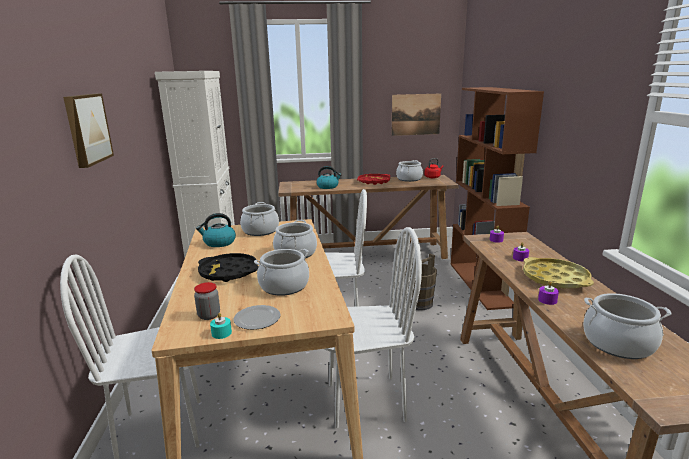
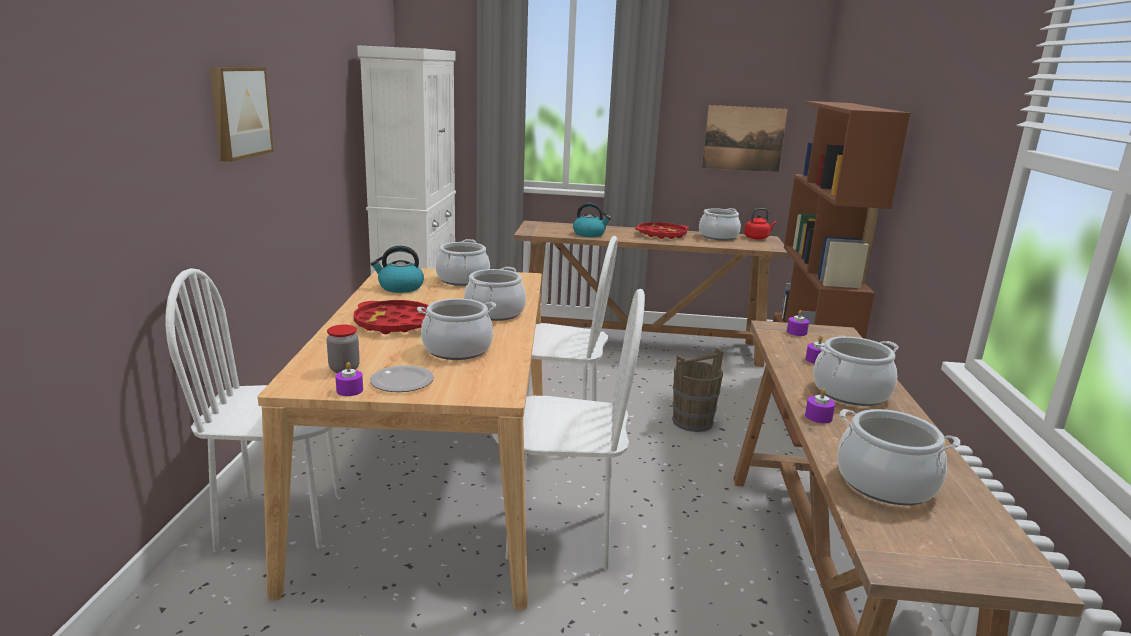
camera: 10 degrees right, 0 degrees up
black tray [198,253,259,282] -> red tray [354,300,428,334]
turquoise candle [210,313,232,339] -> purple candle [335,362,363,396]
yellow tray [523,257,594,289] -> cooking pot [813,336,899,406]

